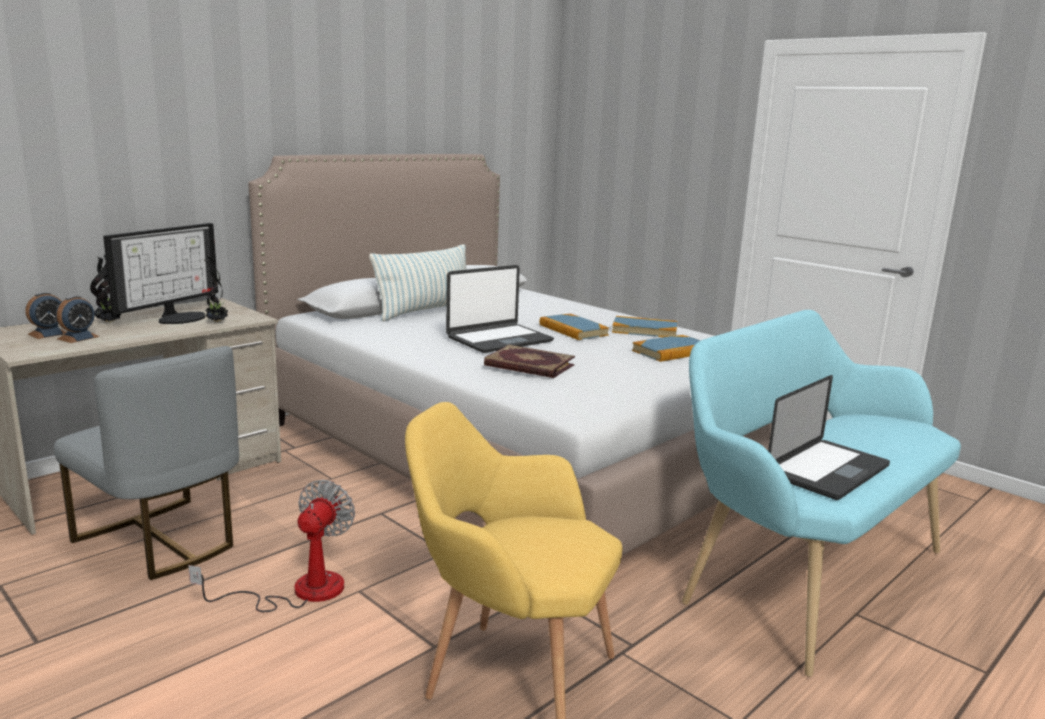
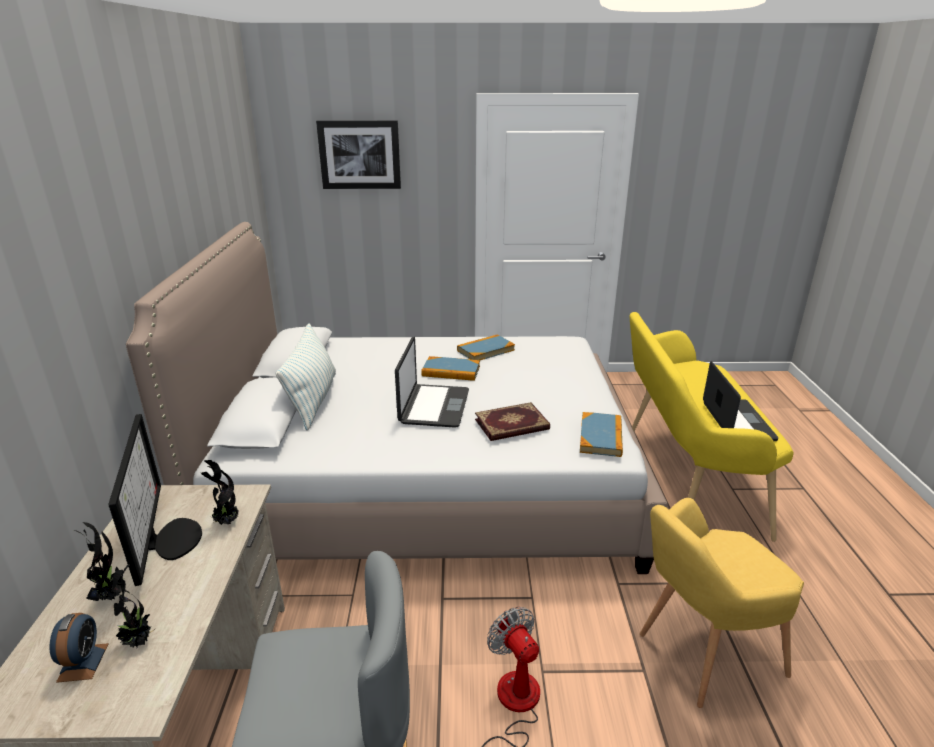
camera: 45 degrees left, 10 degrees up
alarm clock [56,295,100,343] -> potted plant [111,564,155,647]
book [632,335,701,362] -> book moved to [580,412,623,457]
turquoise bench [682,310,961,677] -> yellow bench [630,312,794,542]
none -> picture [316,120,401,189]

